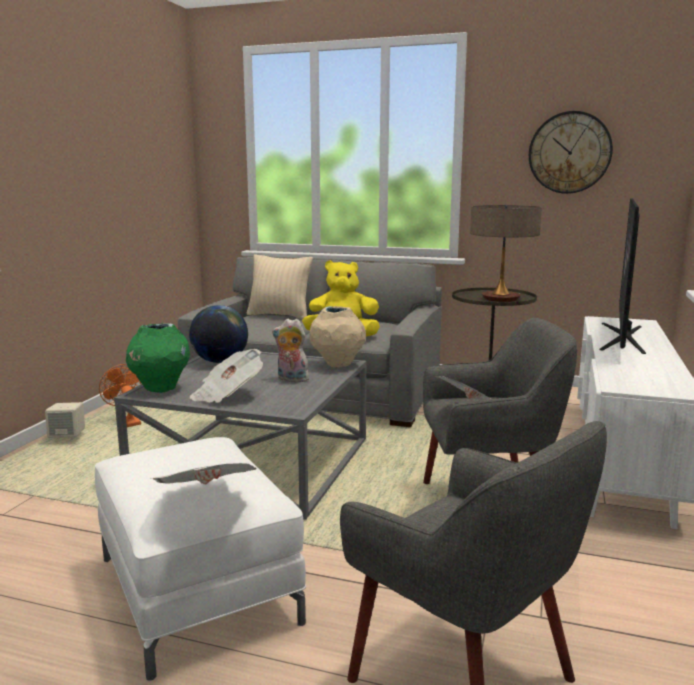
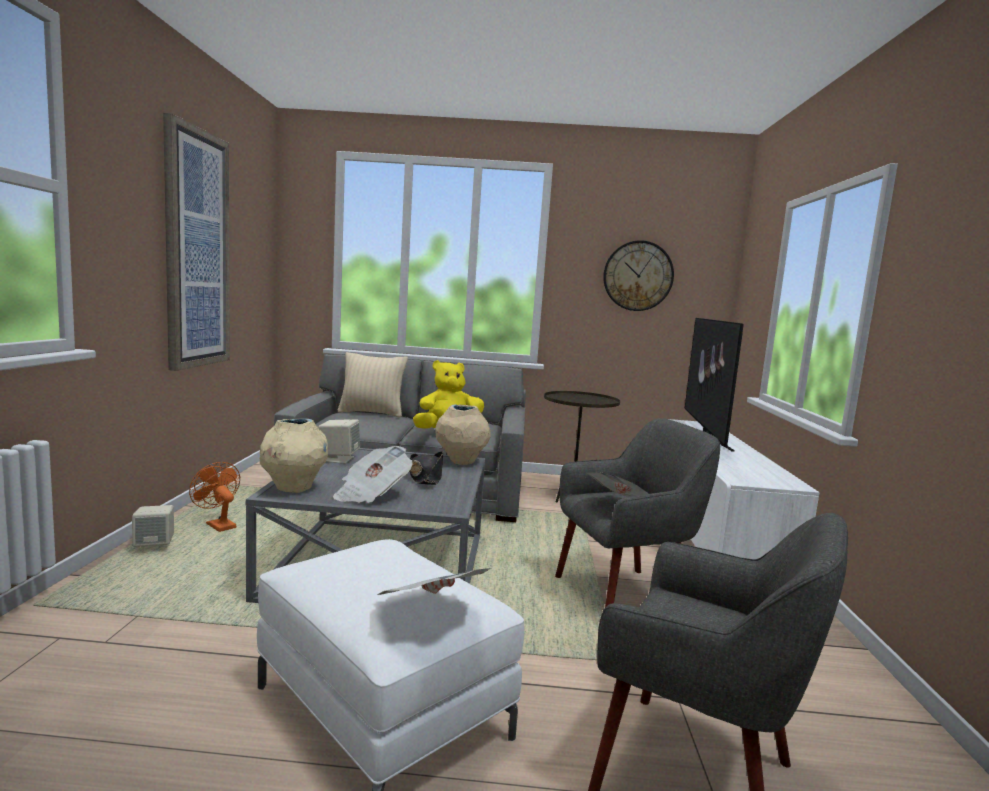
camera: 15 degrees left, 5 degrees down
green vase [126,324,190,393] -> beige vase [260,419,328,493]
globe [189,305,248,363] -> beige speaker [318,419,360,464]
plush toy [272,319,311,382] -> black hat [409,451,443,485]
table lamp [470,205,542,302] -> none
none -> picture [163,113,230,371]

